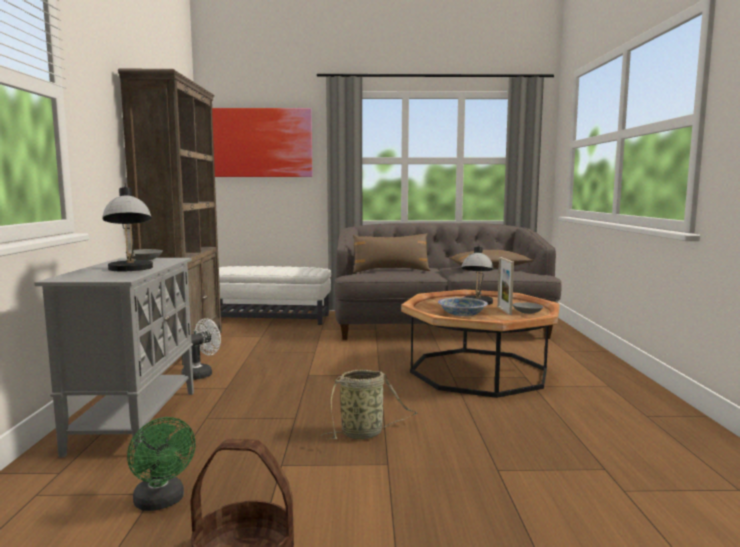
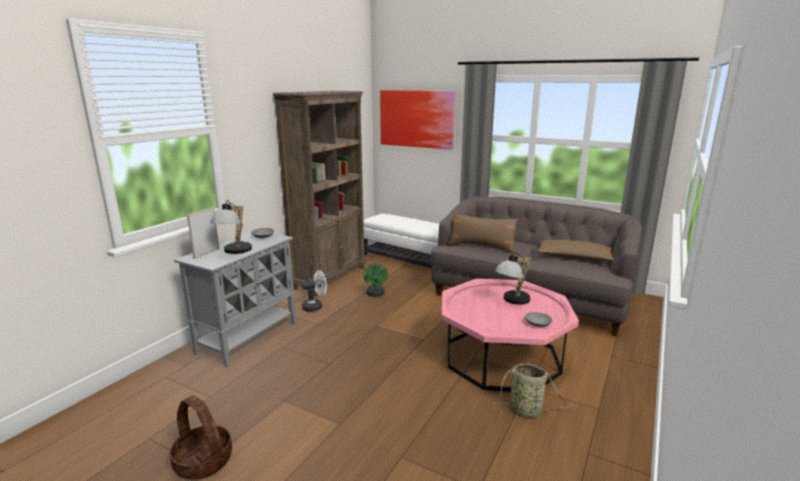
camera: 30 degrees right, 10 degrees up
green fan [127,417,196,511] -> green fan moved to [363,263,388,297]
basket [321,370,417,439] -> basket moved to [493,364,576,418]
brown coffee table [401,290,560,398] -> pink coffee table [442,279,579,392]
bowl [438,297,488,316] -> none
picture frame [497,257,514,315] -> picture frame moved to [187,207,219,259]

